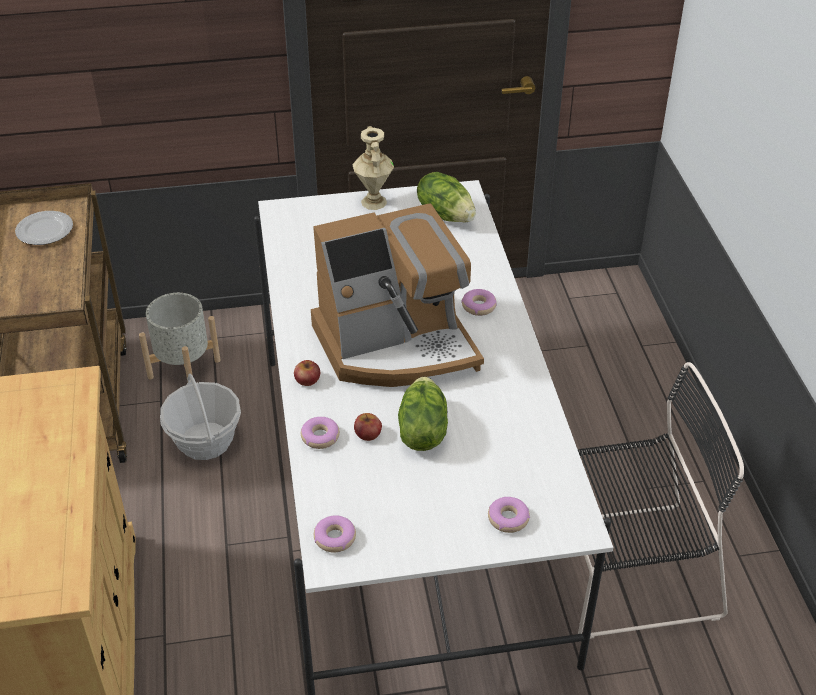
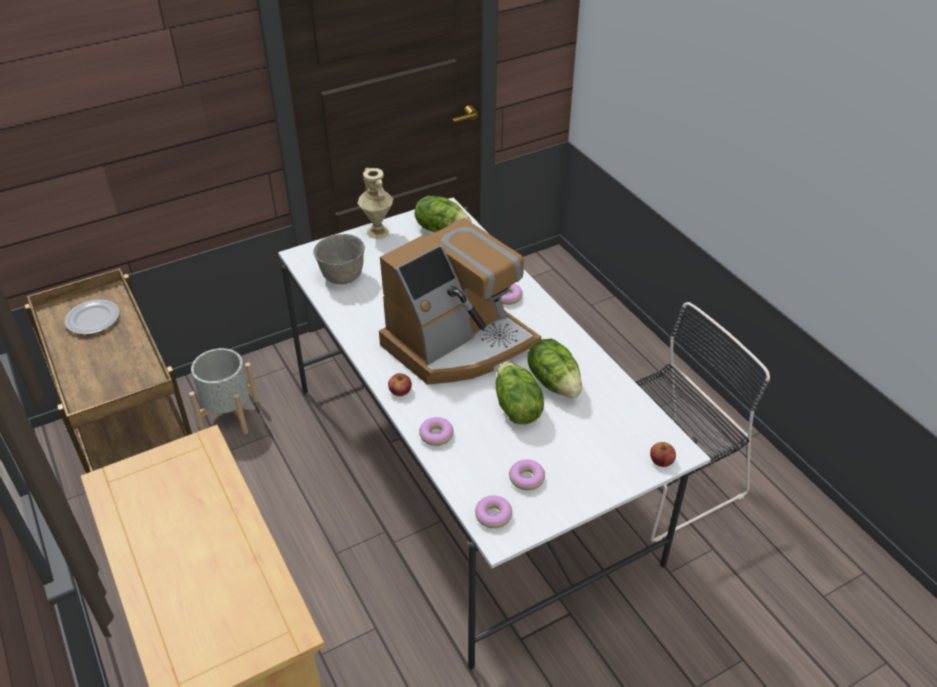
camera: 20 degrees left, 0 degrees up
basket [160,374,241,460] -> none
apple [354,413,382,441] -> apple moved to [650,442,676,467]
donut [488,497,530,533] -> donut moved to [509,459,545,490]
none -> grey bowl [313,234,365,284]
none -> lettuce [528,339,582,398]

